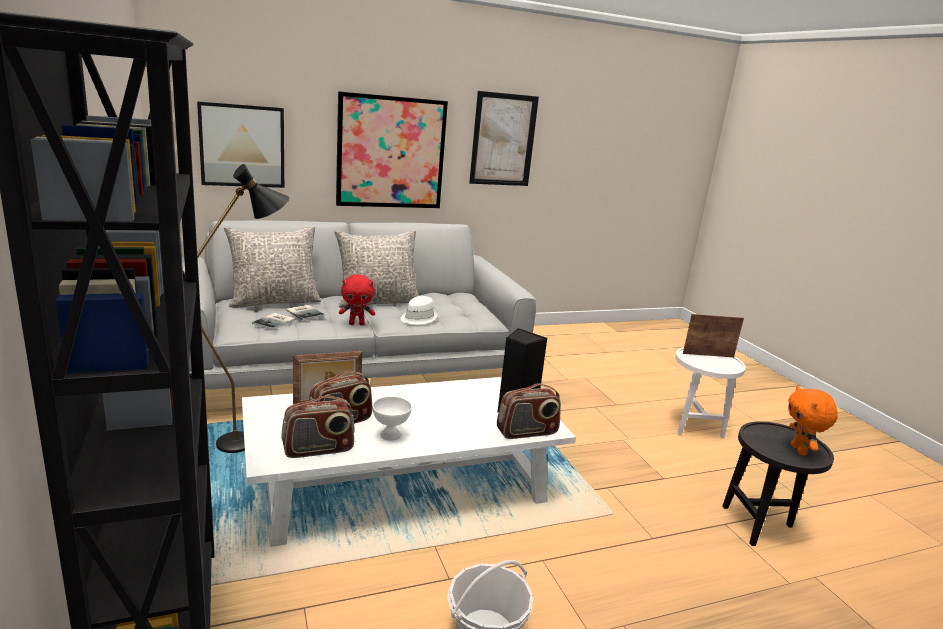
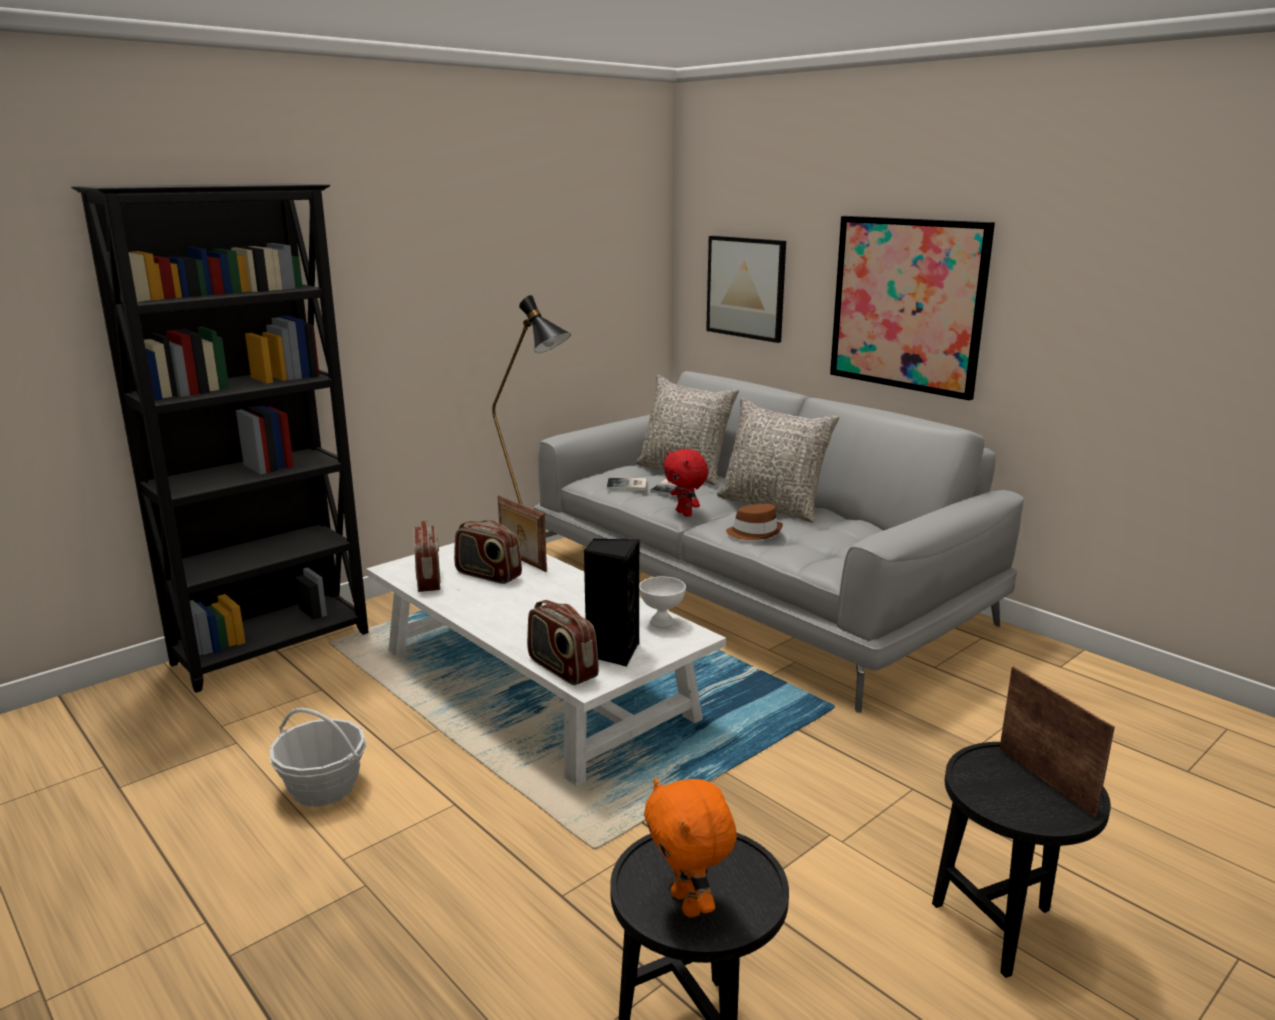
camera: 70 degrees right, 0 degrees up
radio [281,395,355,458] -> radio turned 150 degrees counterclockwise [413,520,441,592]
white bowl [372,396,412,441] -> white bowl moved to [639,576,686,628]
white hat [400,296,438,324] -> brown hat [726,504,783,540]
picture [469,91,539,186] -> none
white side table [675,347,746,439] -> black side table [932,742,1111,978]
orange plush toy [788,386,838,455] -> orange plush toy turned 90 degrees counterclockwise [644,778,737,918]

